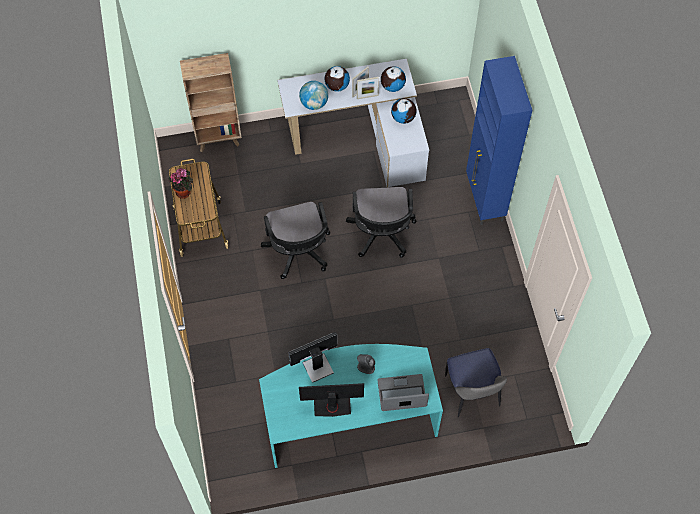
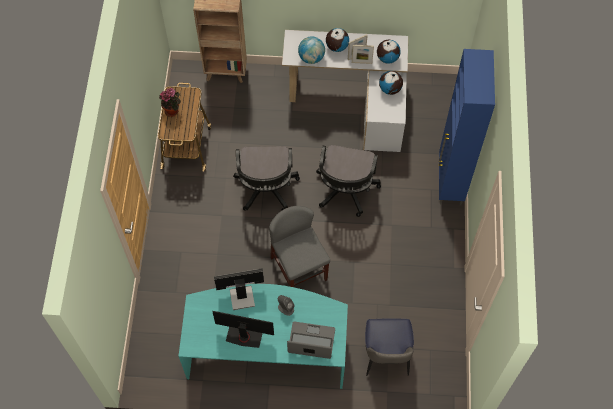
camera: 15 degrees right, 0 degrees up
none -> grey chair [269,206,330,287]

